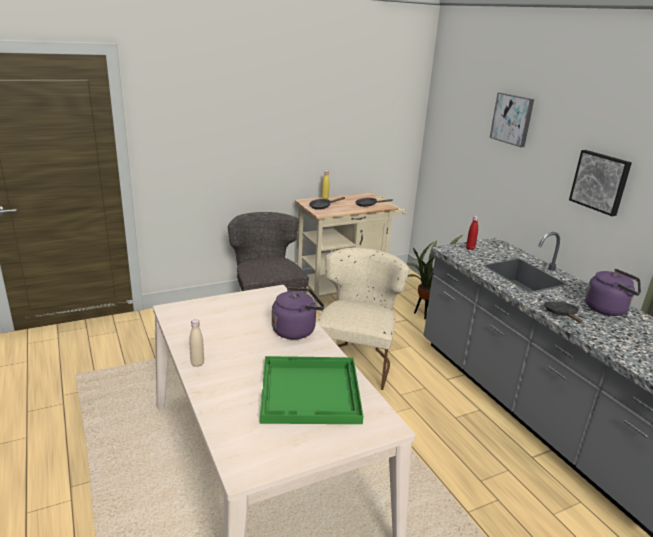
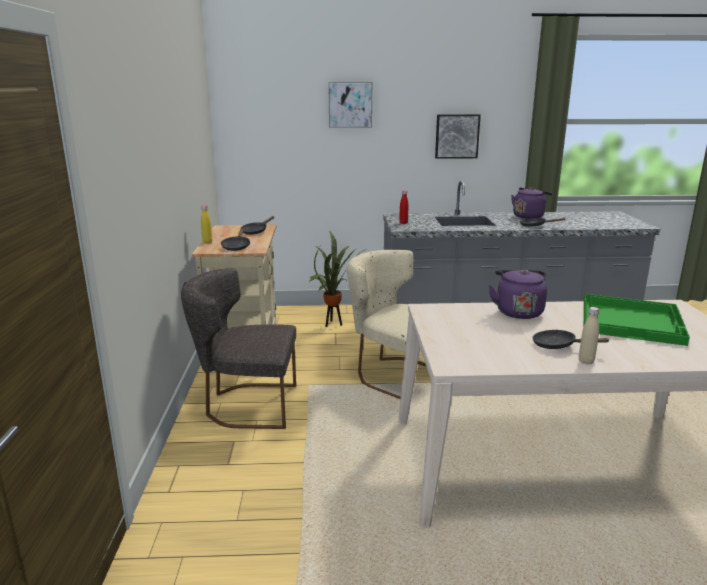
camera: 65 degrees left, 5 degrees down
none -> black frying pan [532,330,610,349]

